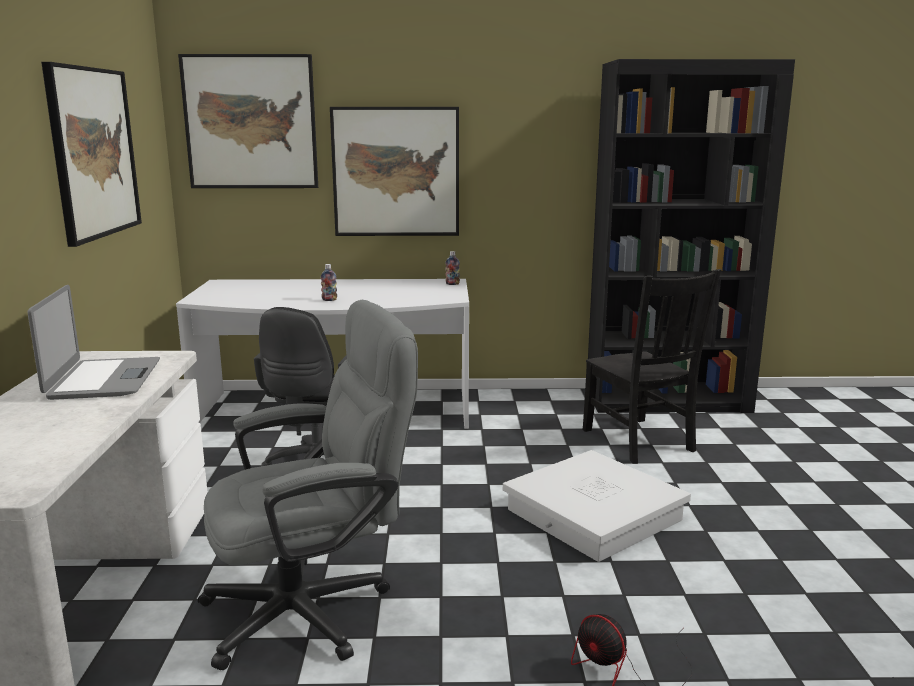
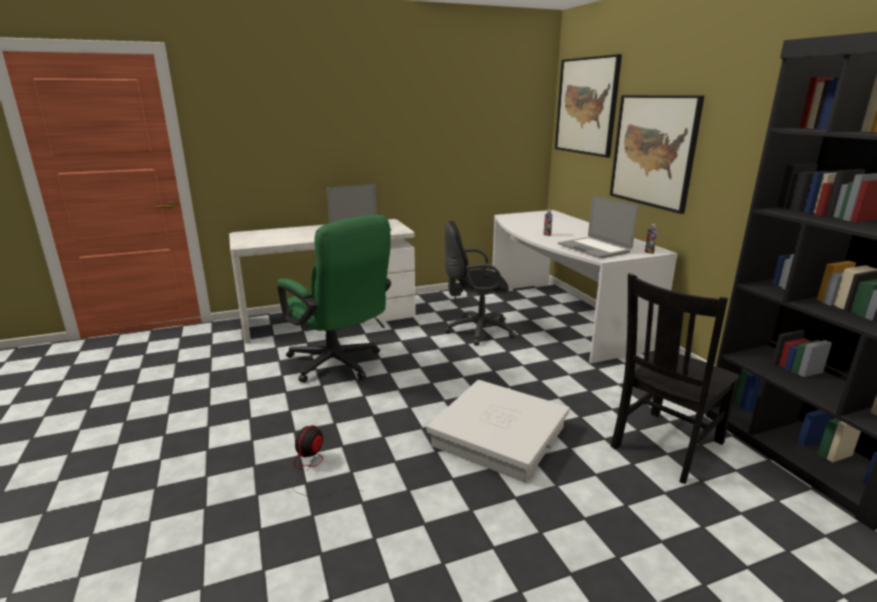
camera: 70 degrees right, 5 degrees up
picture [41,62,142,247] -> none
grey office chair [198,300,418,670] -> green office chair [277,215,391,383]
none -> laptop [558,196,638,258]

